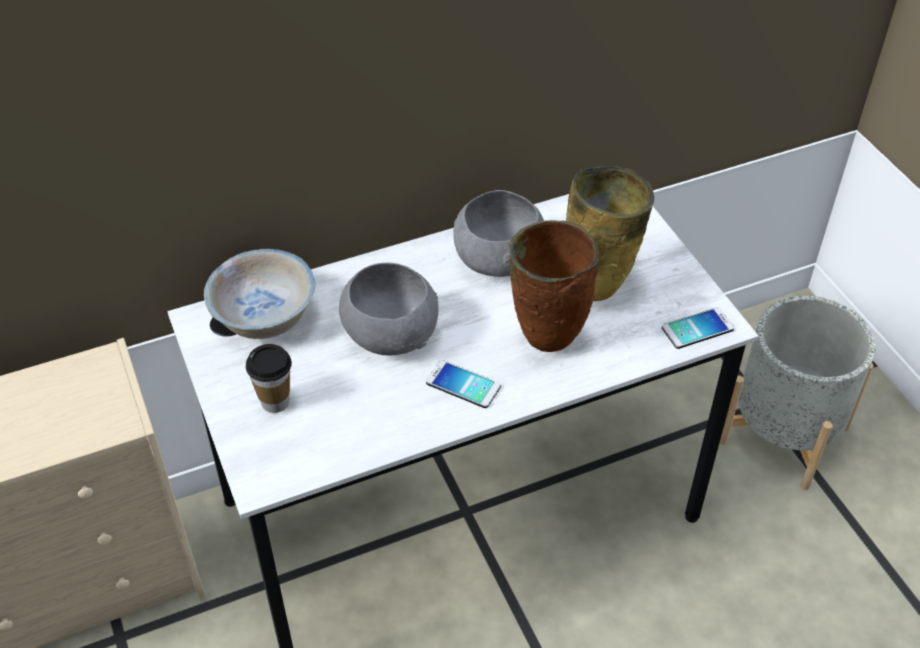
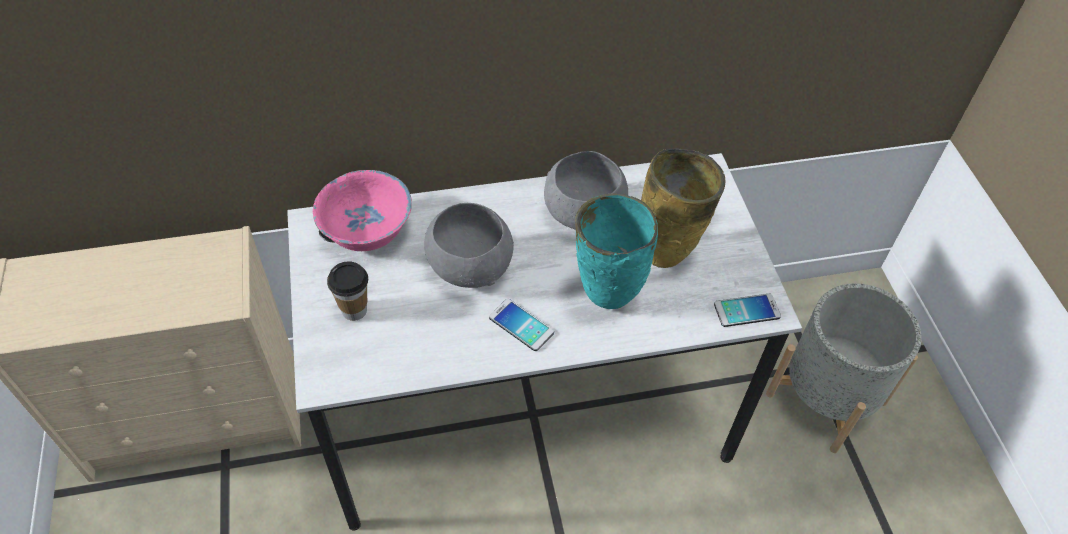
camera: 10 degrees right, 5 degrees up
white bowl [204,249,315,339] -> pink bowl [313,170,412,251]
brown vase [509,220,599,352] -> turquoise vase [575,194,658,309]

